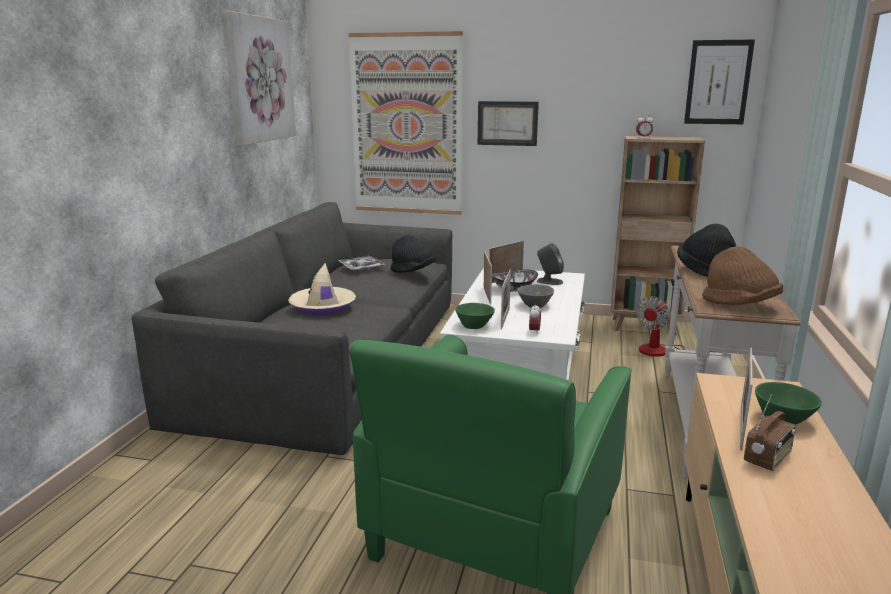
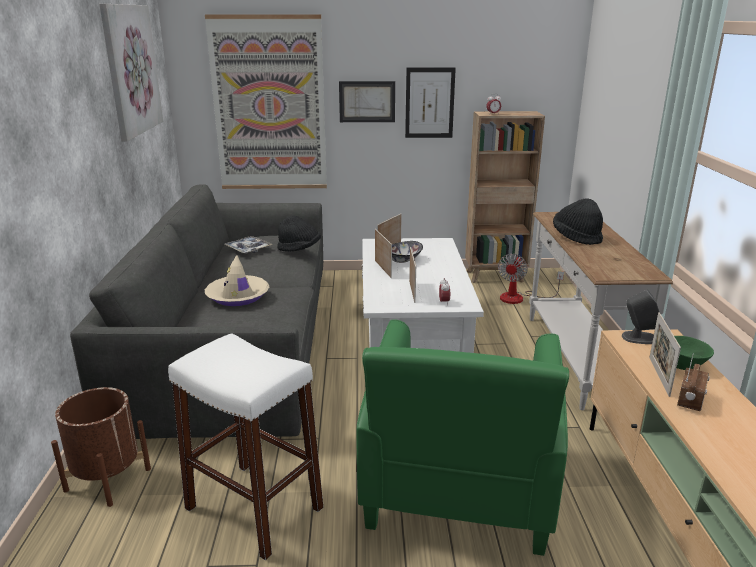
camera: 15 degrees left, 5 degrees up
green bowl [455,303,495,329] -> none
grey bowl [518,284,554,308] -> none
grey speaker [537,243,564,285] -> grey speaker moved to [622,290,659,344]
picture [684,40,755,124] -> picture moved to [405,67,456,138]
brown hat [702,246,783,305] -> none
none -> brown planter [51,387,151,507]
none -> white stool [168,333,324,560]

